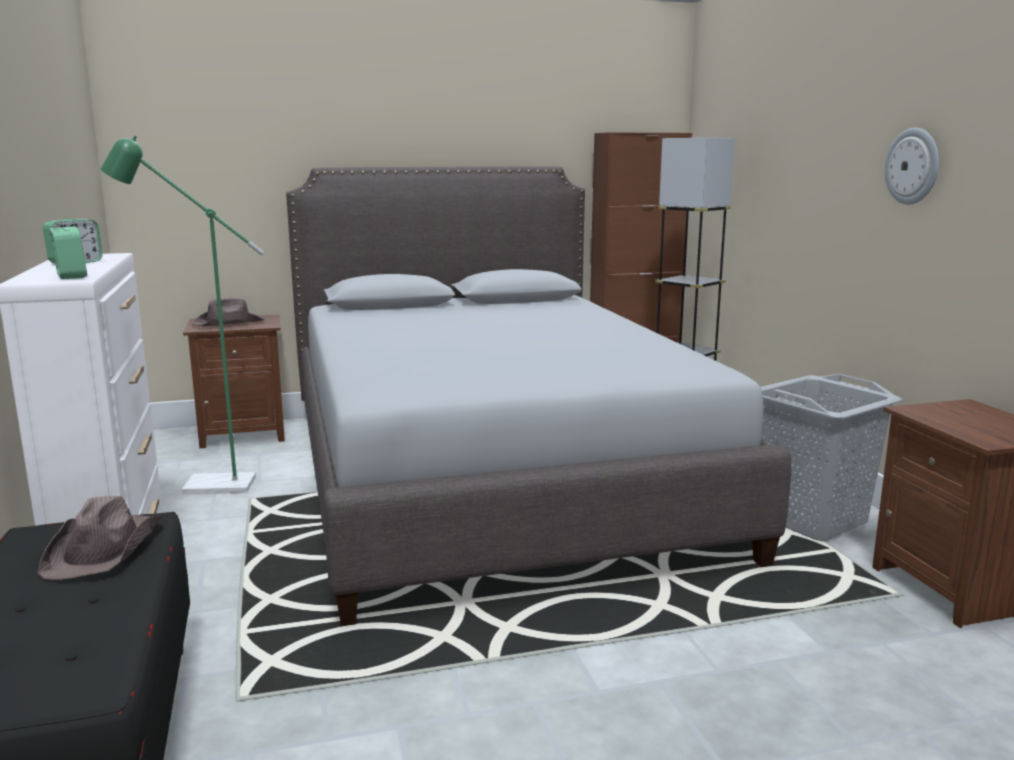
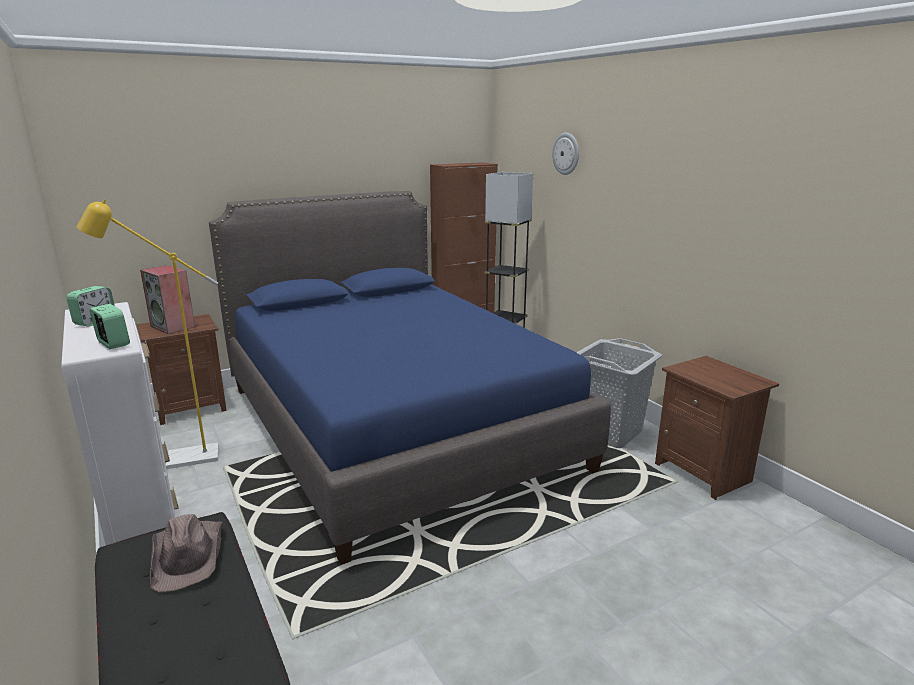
camera: 15 degrees left, 5 degrees up
green floor lamp [101,136,264,494] -> yellow floor lamp [77,199,219,469]
brown hat [191,298,265,326] -> speaker [140,265,195,334]
grey bed [286,166,791,626] -> blue bed [209,191,611,565]
wall clock [885,128,939,205] -> wall clock moved to [552,133,579,175]

